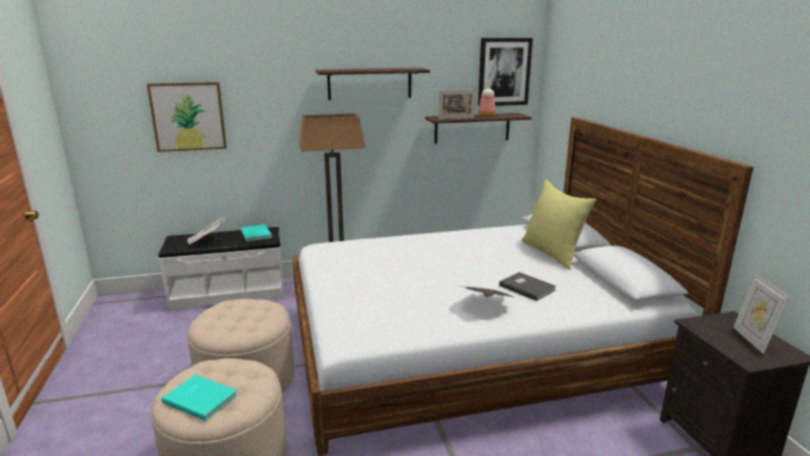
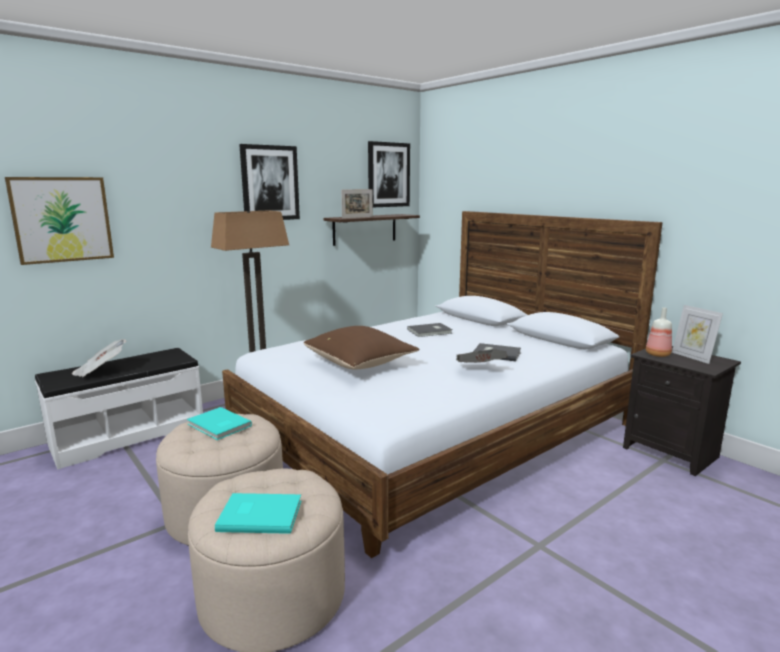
camera: 25 degrees left, 5 degrees down
turquoise book [241,224,272,242] -> turquoise book moved to [187,407,252,440]
shelf [316,68,430,100] -> picture [239,144,300,220]
bottle [478,80,495,117] -> bottle moved to [646,307,672,357]
yellow pillow [522,180,596,270] -> none
none -> brown pillow [304,326,420,369]
none -> grey book [407,323,453,337]

